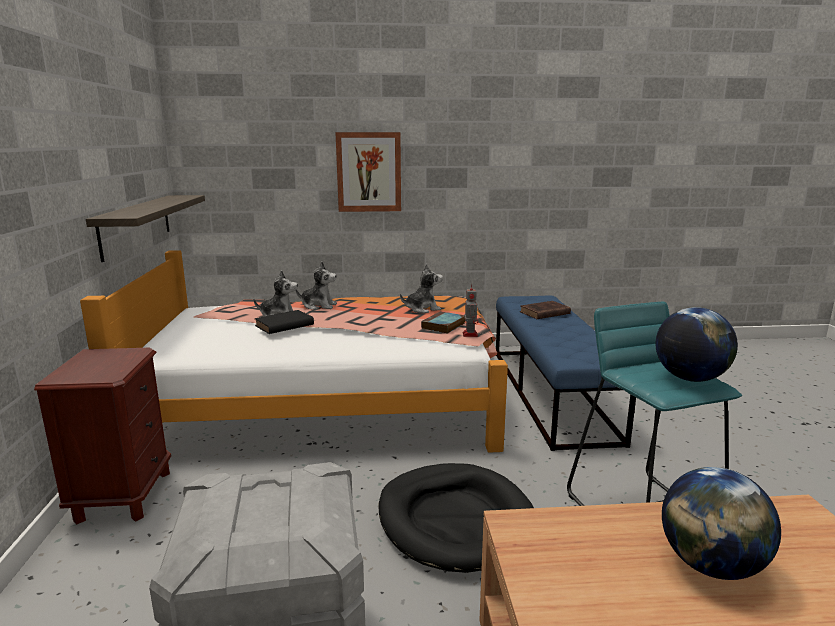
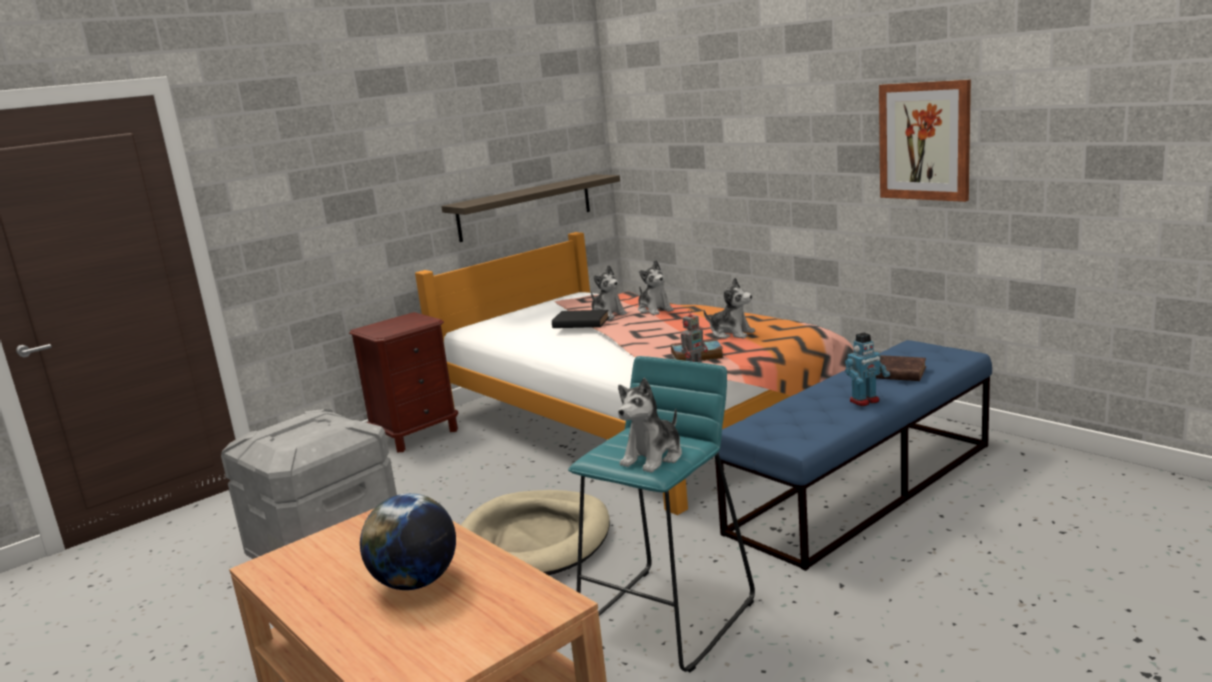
camera: 55 degrees right, 0 degrees up
picture [335,132,401,212] -> picture moved to [879,79,971,202]
black dog bed [378,463,534,573] -> beige dog bed [461,490,610,575]
globe [656,307,738,382] -> plush toy [618,378,682,473]
none -> toy robot [845,333,890,406]

